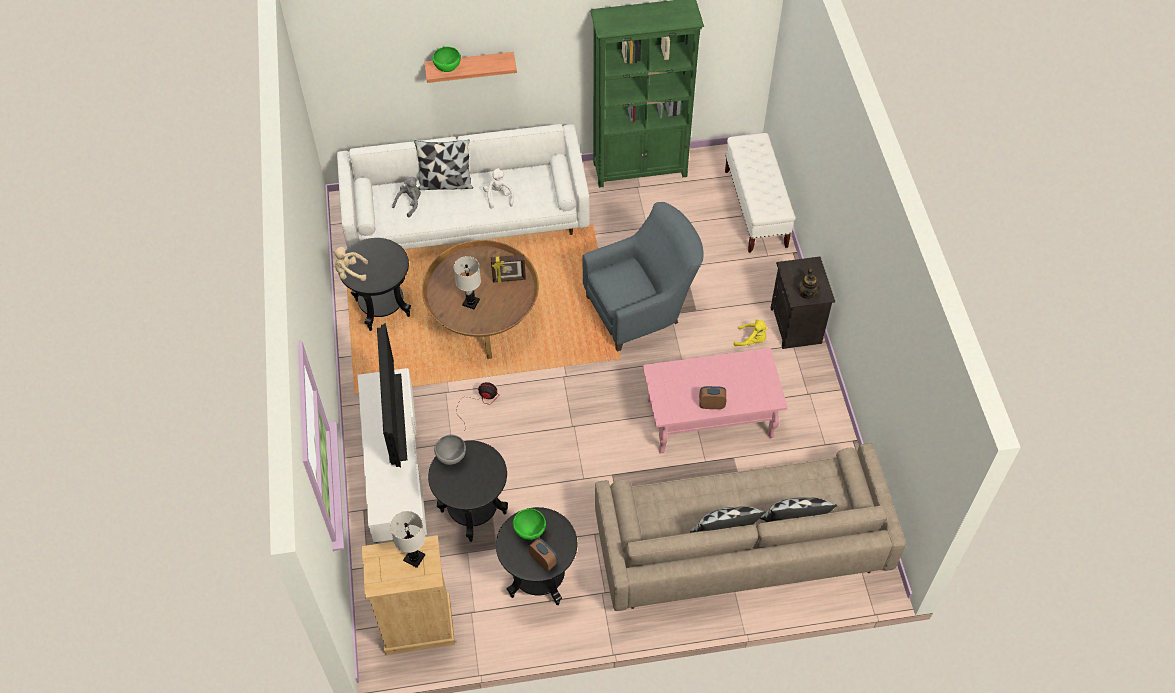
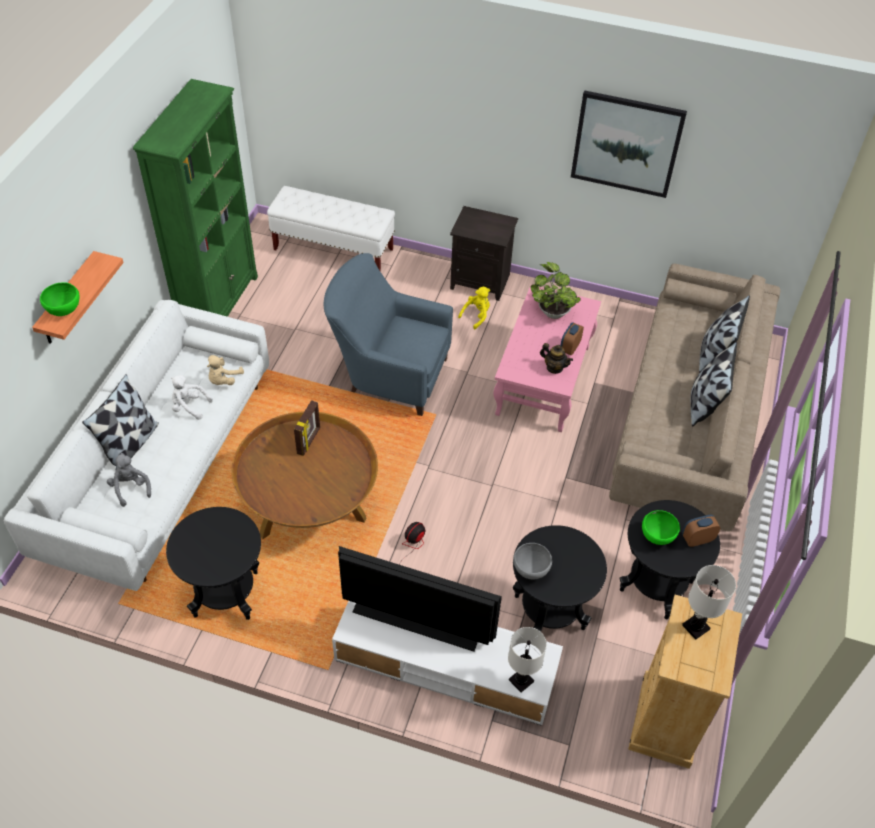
camera: 65 degrees left, 5 degrees down
beige plush toy [332,247,368,281] -> beige plush toy moved to [207,355,244,385]
white table lamp [454,256,481,309] -> white table lamp moved to [508,627,547,692]
blue armchair [582,202,704,352] -> blue armchair turned 75 degrees counterclockwise [323,253,453,416]
teapot [797,268,820,299] -> teapot moved to [540,343,573,374]
none -> potted plant [530,262,581,319]
none -> picture [571,90,687,198]

